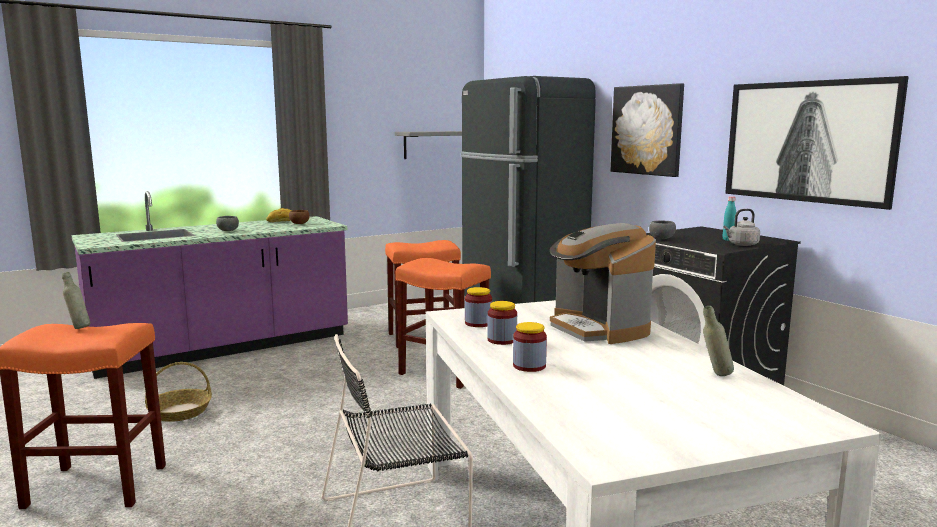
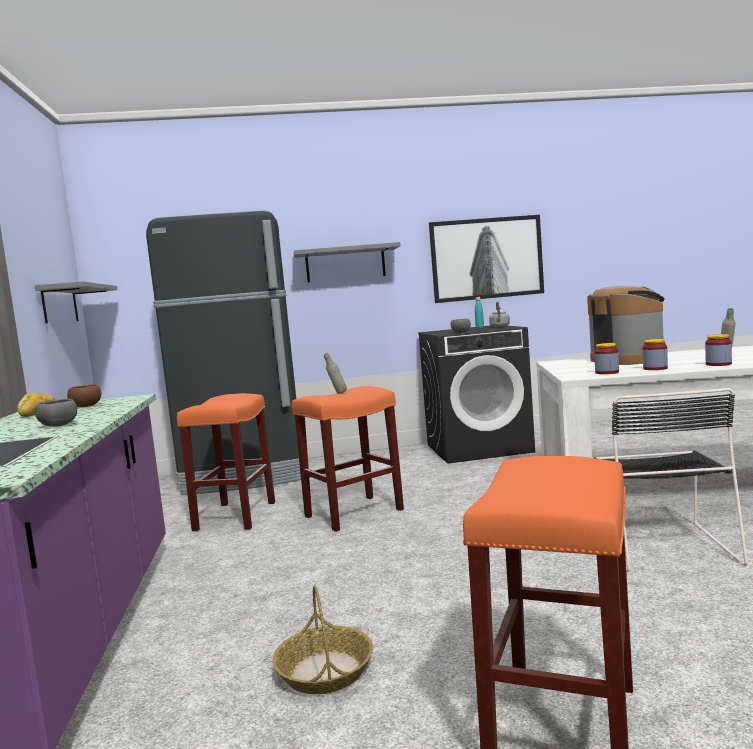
camera: 65 degrees left, 5 degrees down
grey bottle [62,272,90,329] -> grey bottle moved to [324,353,347,394]
coffee machine [550,223,656,344] -> coffee machine turned 105 degrees counterclockwise [587,286,665,365]
picture [611,83,684,177] -> grey shelf [294,242,401,282]

